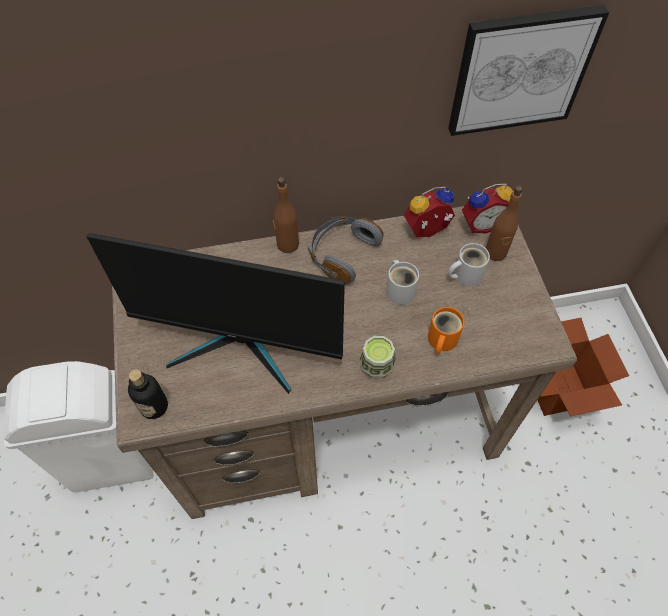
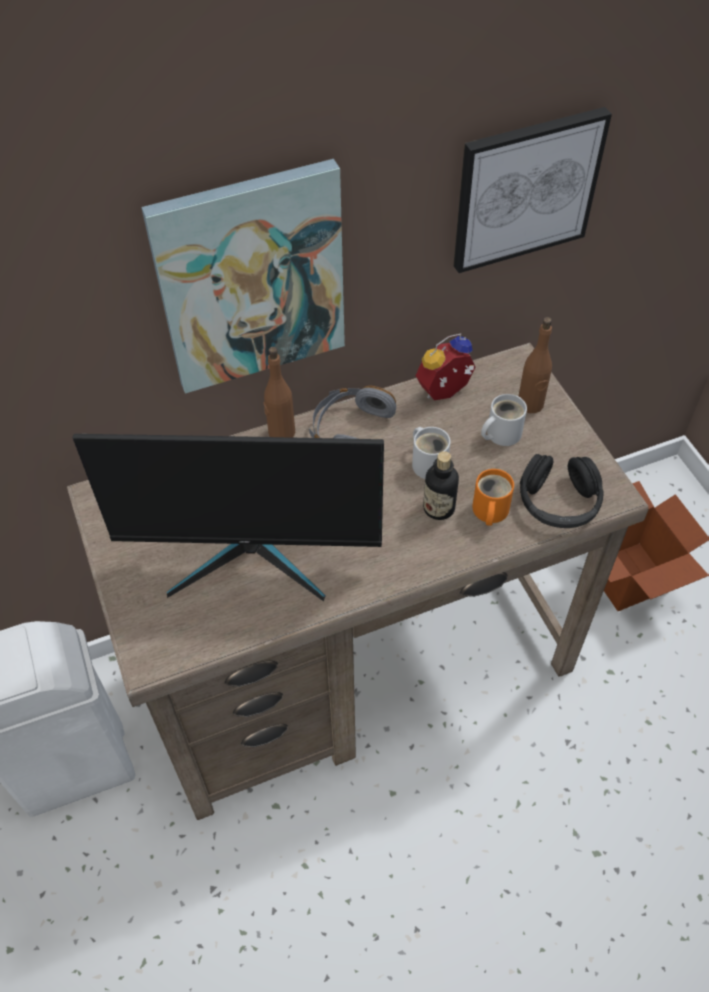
camera: 10 degrees left, 5 degrees down
bottle [128,369,168,419] -> bottle moved to [423,451,459,520]
cup [359,336,395,378] -> none
alarm clock [462,184,513,233] -> none
none -> picture [141,159,345,393]
none -> black headphones [520,454,604,528]

